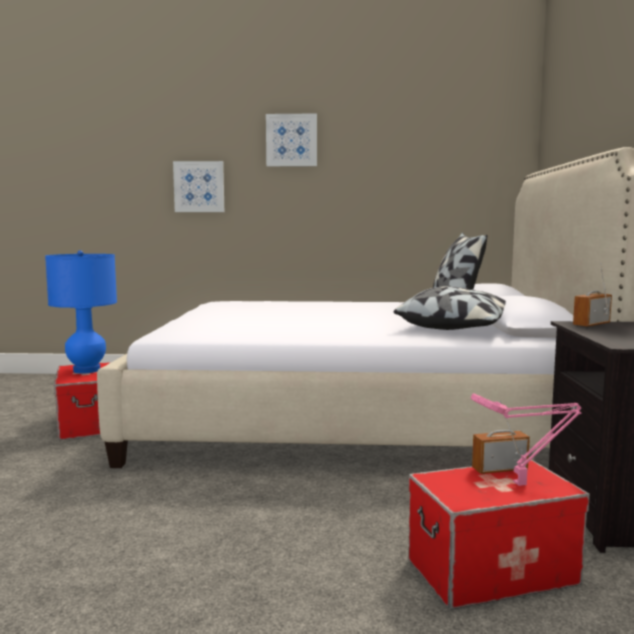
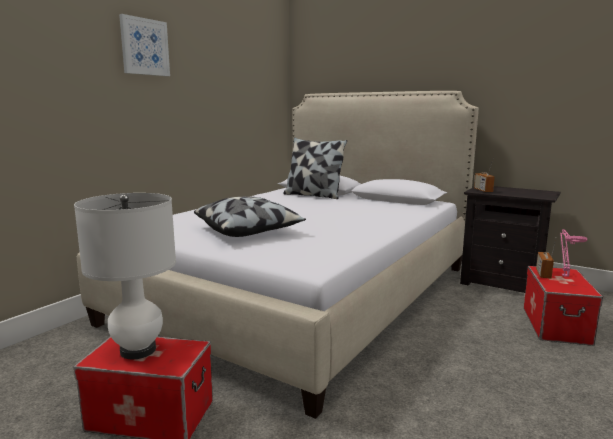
camera: 60 degrees left, 5 degrees up
blue table lamp [45,250,117,373] -> white table lamp [74,193,176,360]
picture [173,161,224,212] -> none
pillow [394,287,506,330] -> pillow moved to [194,197,306,237]

